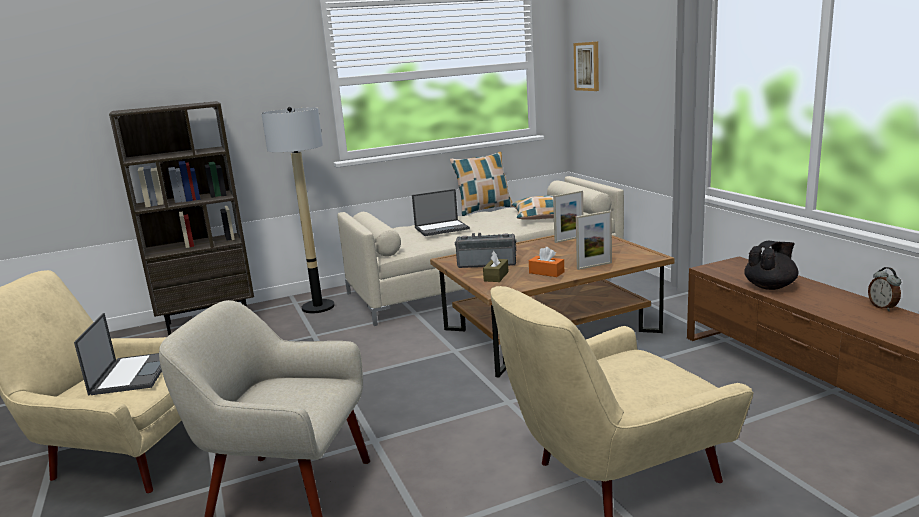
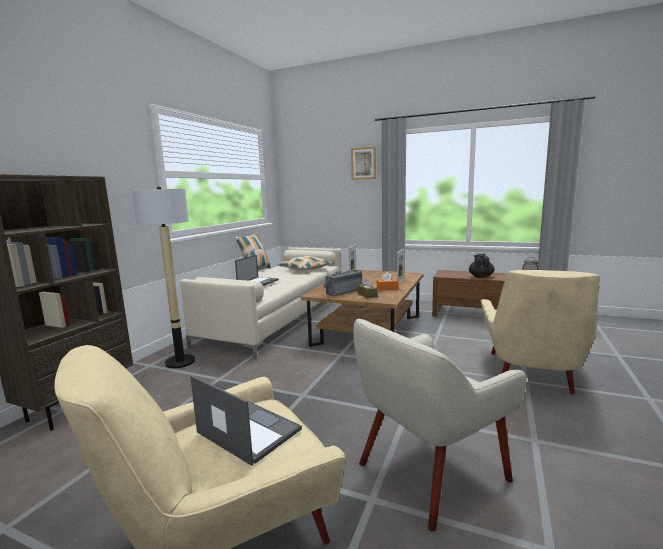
camera: 45 degrees left, 5 degrees down
picture [574,42,599,91] -> picture moved to [351,147,376,180]

